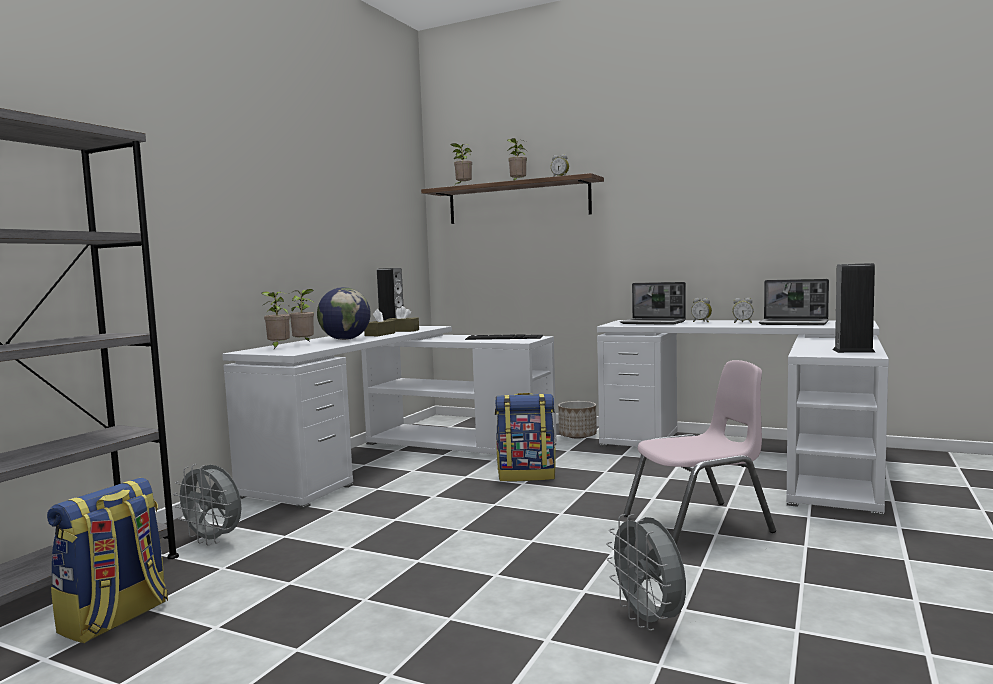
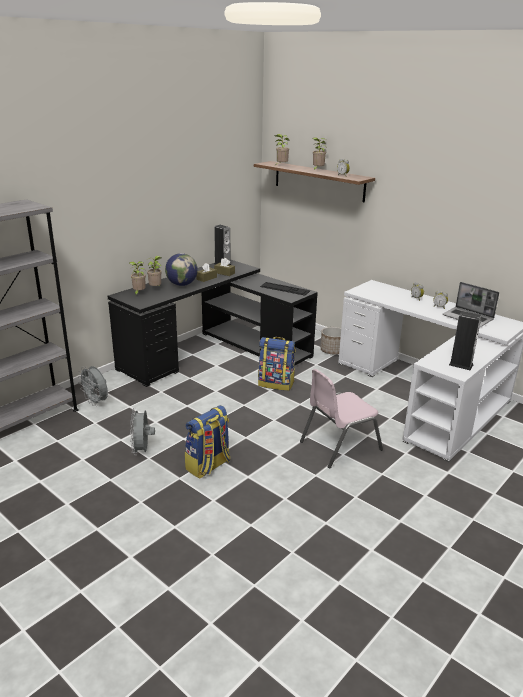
camera: 15 degrees right, 20 degrees up
backpack [47,478,168,643] -> backpack moved to [185,405,230,479]
white desk [222,326,557,509] -> black desk [108,260,318,387]
grey fan [606,514,686,631] -> grey fan moved to [130,408,155,454]
laptop [620,282,686,325] -> none
pink chair [624,360,776,545] -> pink chair turned 150 degrees clockwise [300,369,383,469]

